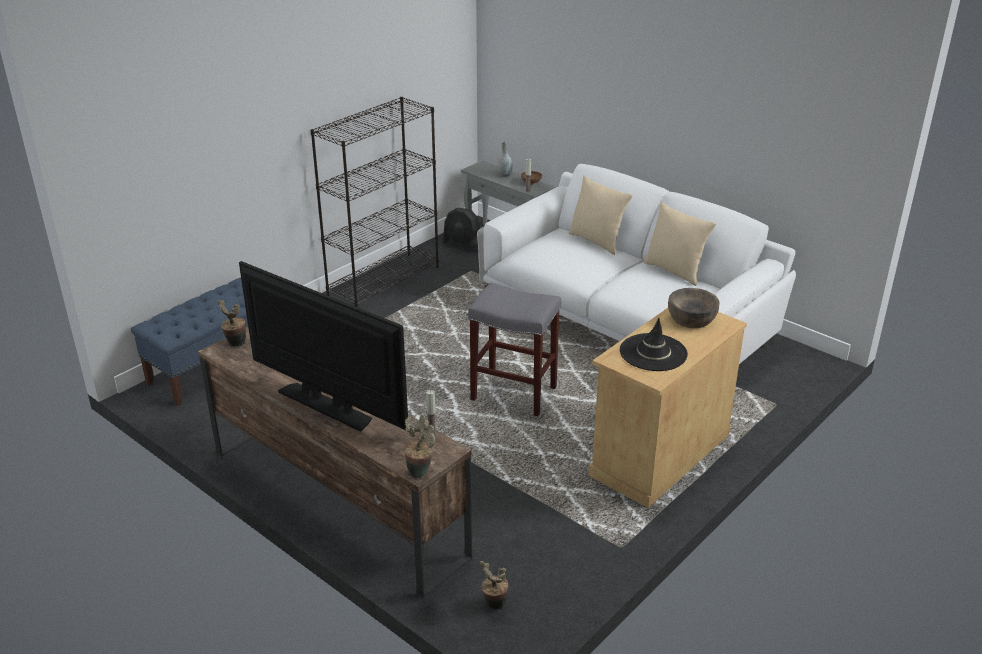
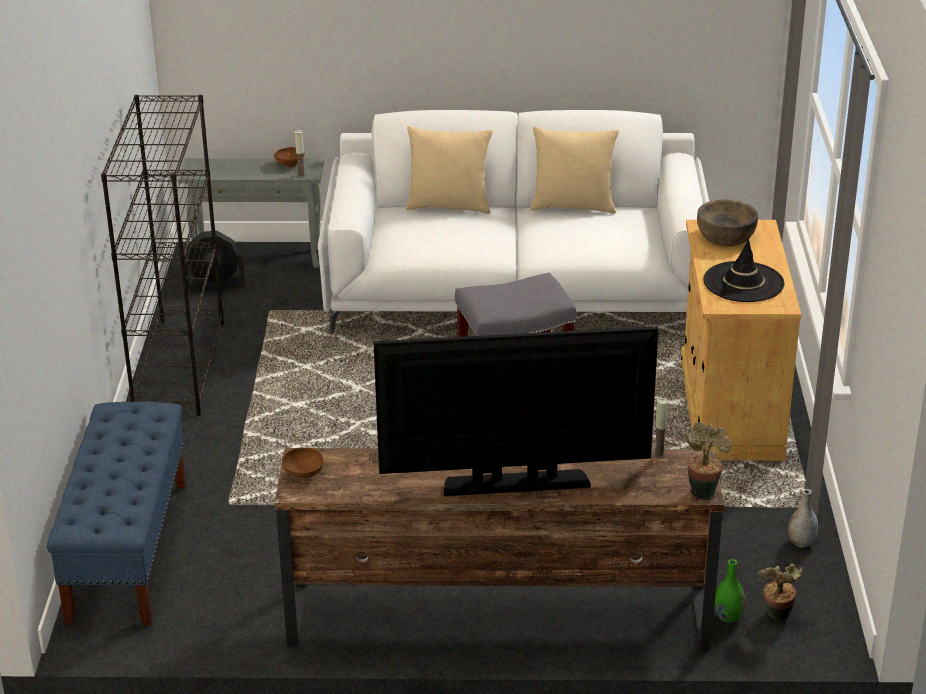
camera: 40 degrees left, 0 degrees up
potted plant [217,300,246,346] -> brown bowl [282,447,324,478]
grey vase [497,141,513,177] -> grey vase moved to [788,489,818,548]
none -> green vase [714,559,745,623]

